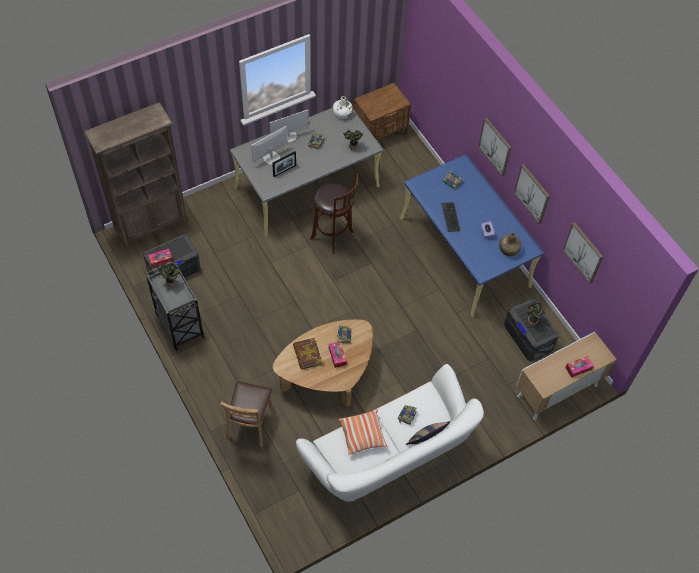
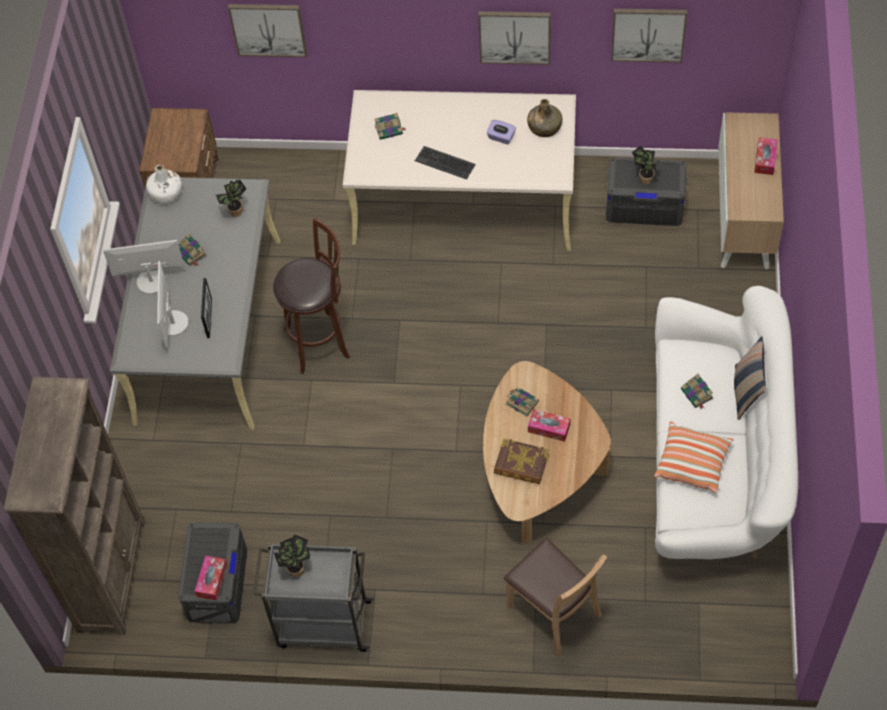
camera: 50 degrees left, 0 degrees up
monitor [269,109,309,143] -> monitor turned 105 degrees counterclockwise [103,240,185,294]
blue desk [400,154,544,317] -> beige desk [343,90,576,251]
picture [478,118,512,176] -> picture moved to [228,4,307,57]

